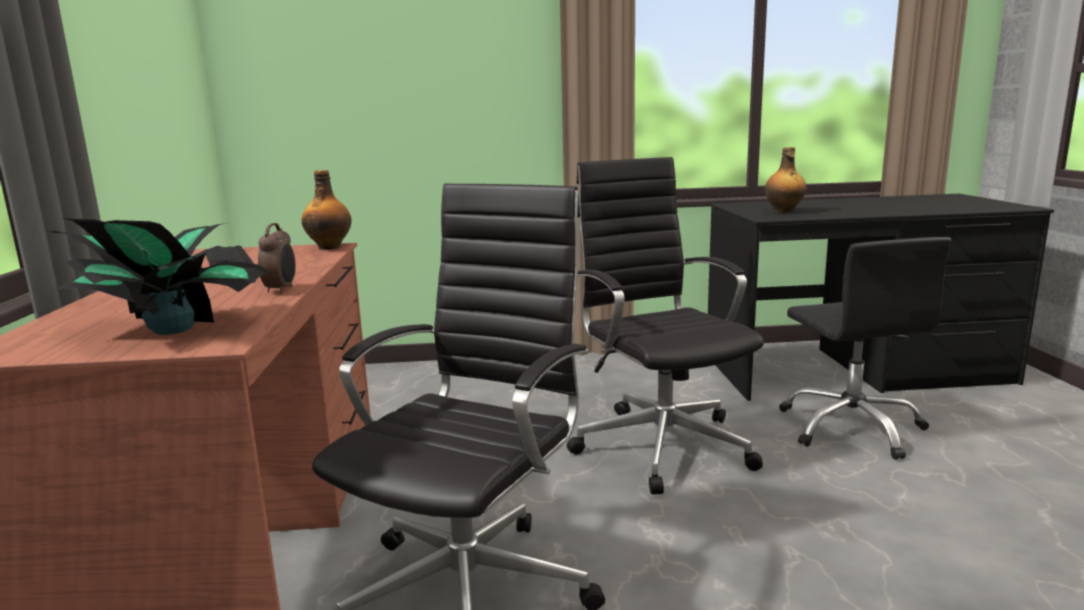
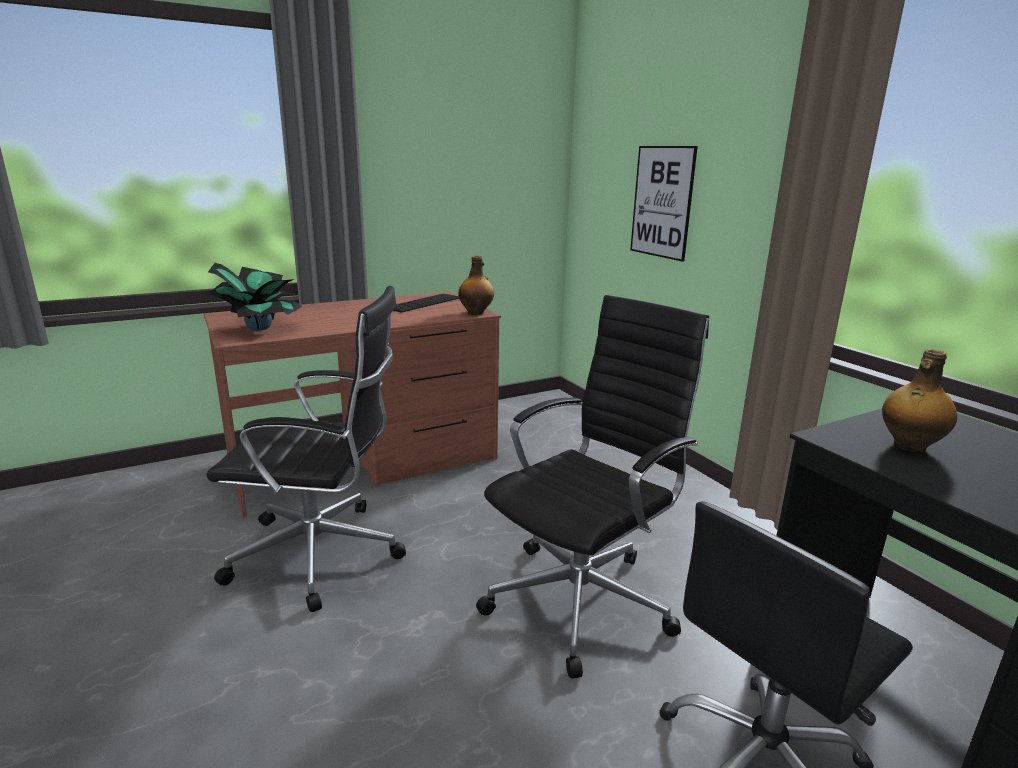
camera: 65 degrees right, 5 degrees up
alarm clock [258,223,296,293] -> none
none -> picture [630,146,698,262]

